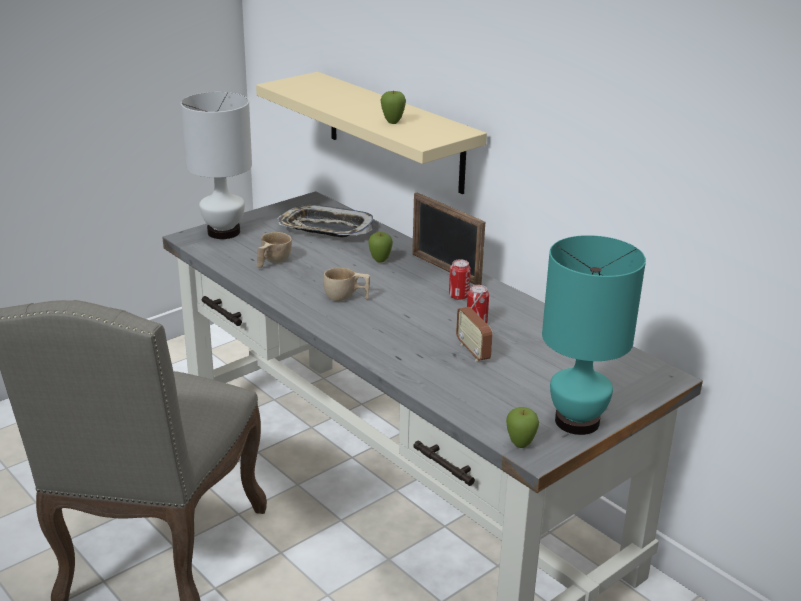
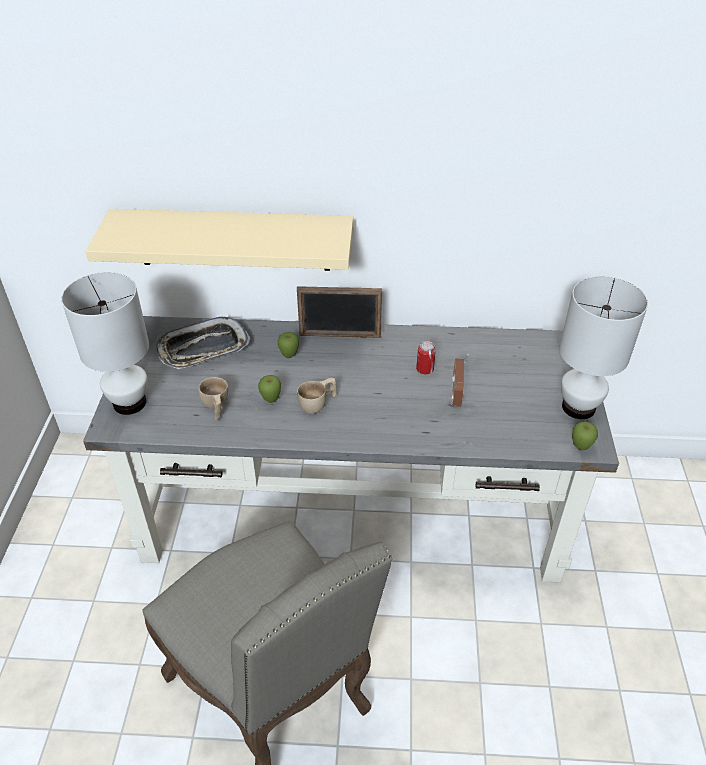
camera: 45 degrees left, 15 degrees up
apple [380,91,406,124] -> apple moved to [258,375,281,403]
can [449,259,471,300] -> none
radio [456,291,493,362] -> radio turned 75 degrees clockwise [452,354,469,407]
turquoise table lamp [542,235,646,435] -> white table lamp [559,276,648,419]

